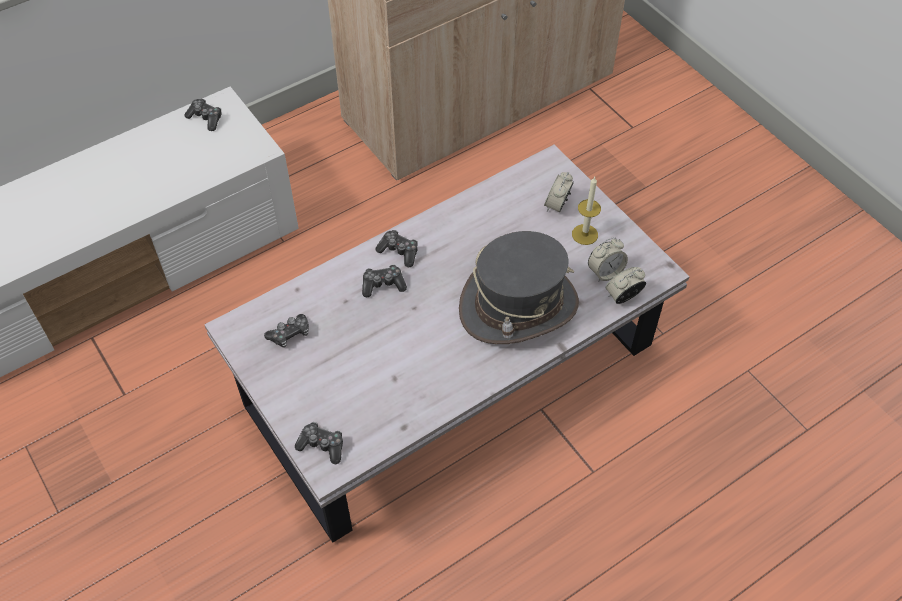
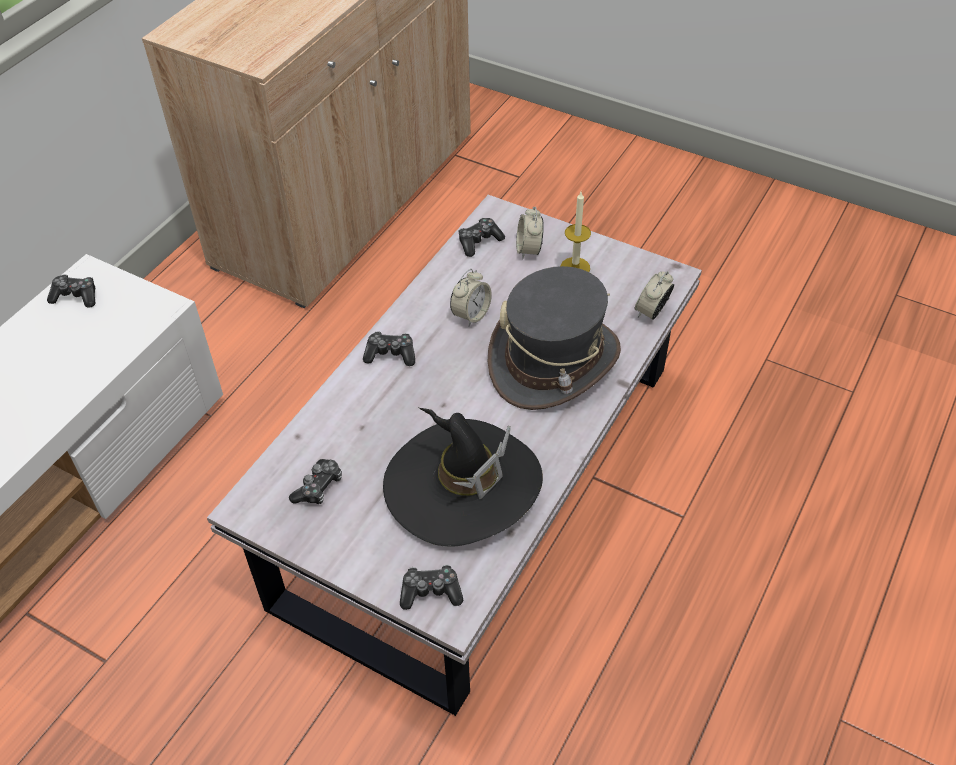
camera: 25 degrees left, 5 degrees down
game controller [362,265,407,297] -> game controller moved to [458,218,505,257]
alarm clock [588,237,628,282] -> alarm clock moved to [450,269,492,327]
none -> black hat [383,408,543,547]

